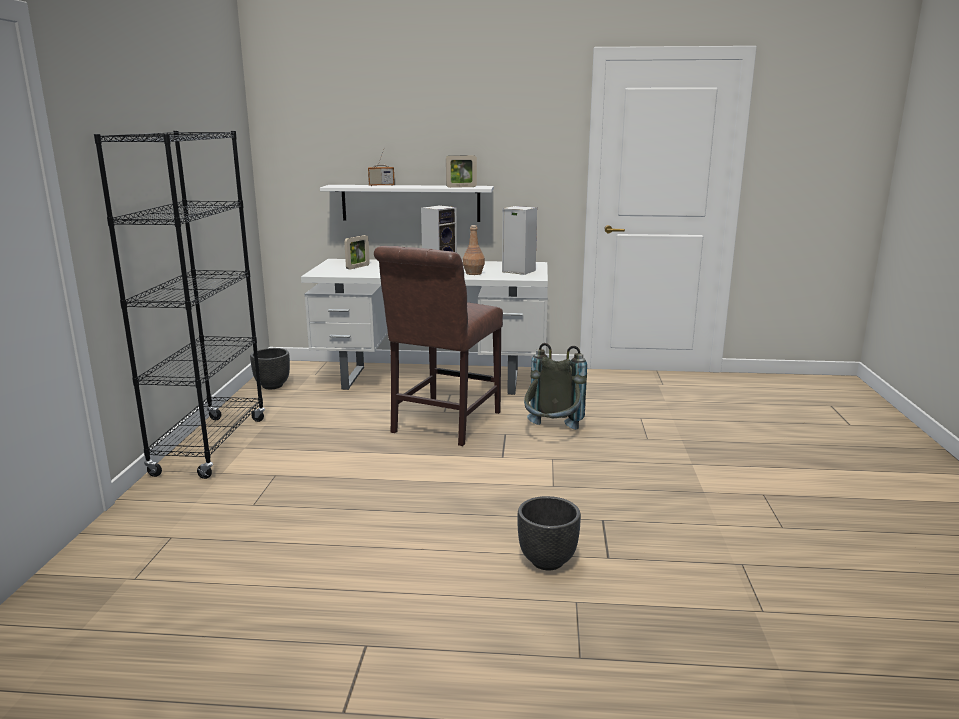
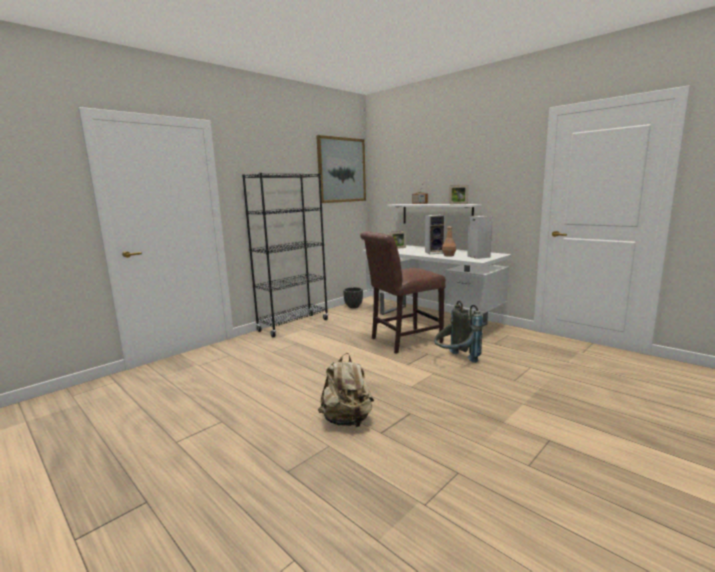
camera: 40 degrees right, 5 degrees down
black planter [517,496,581,570] -> beige backpack [318,353,374,427]
none -> picture [316,135,366,203]

